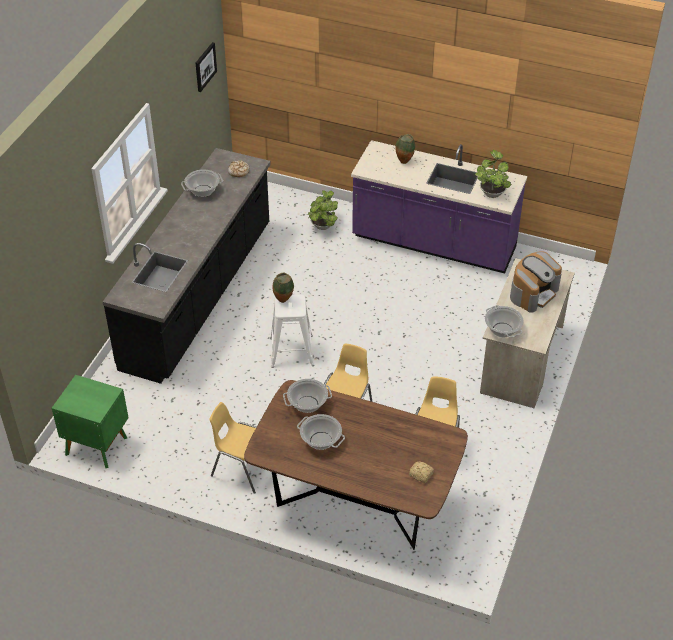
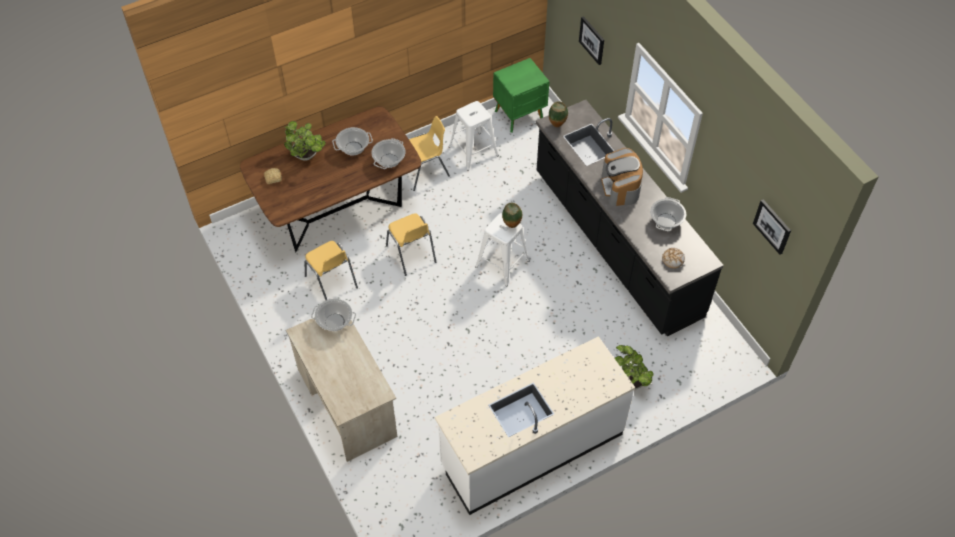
camera: 130 degrees right, 10 degrees up
purple counter [351,140,527,273] -> white counter [435,336,635,515]
vase [396,134,415,164] -> vase moved to [549,101,568,127]
potted plant [475,149,512,198] -> potted plant moved to [284,121,326,161]
coffee machine [510,251,562,313] -> coffee machine moved to [601,148,643,206]
none -> white stool [449,101,499,171]
none -> picture [579,16,604,65]

